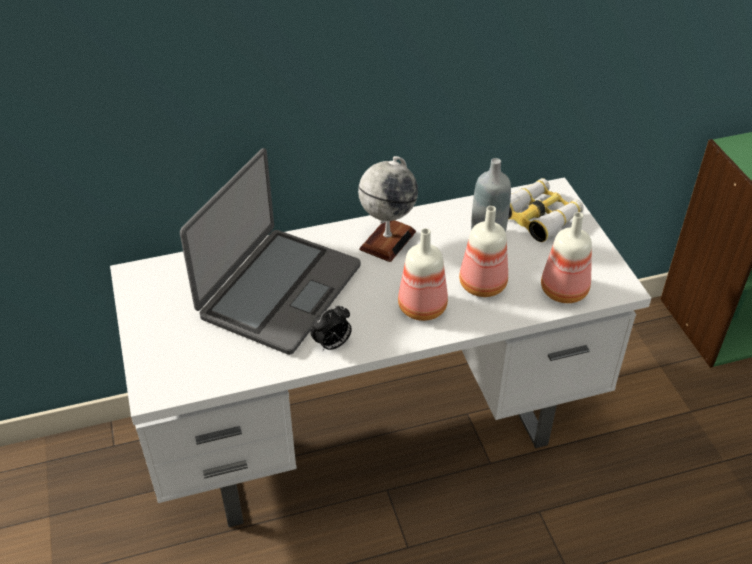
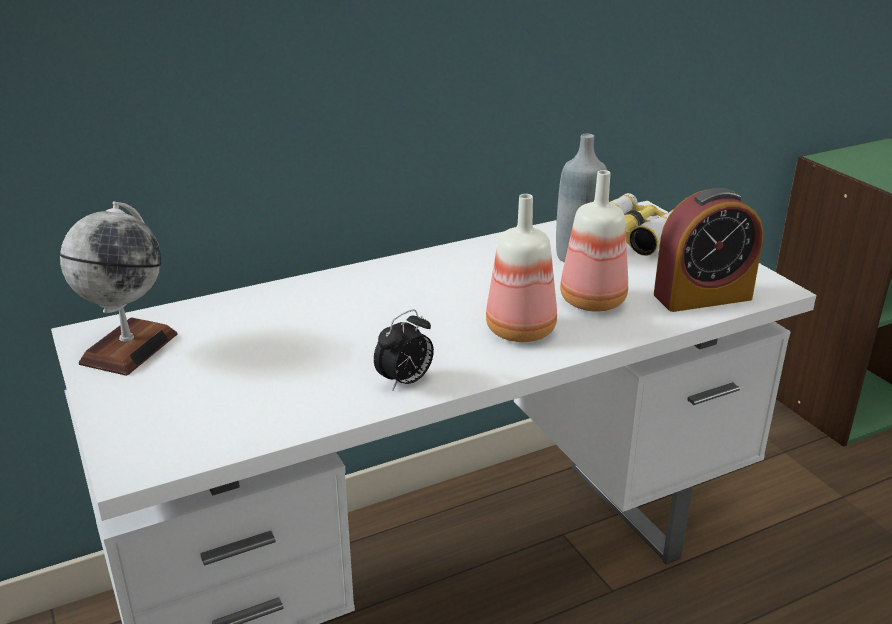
camera: 10 degrees left, 15 degrees down
laptop [180,148,361,355] -> none
globe [358,156,418,262] -> globe moved to [60,201,177,376]
bottle [541,212,592,303] -> alarm clock [654,188,763,312]

